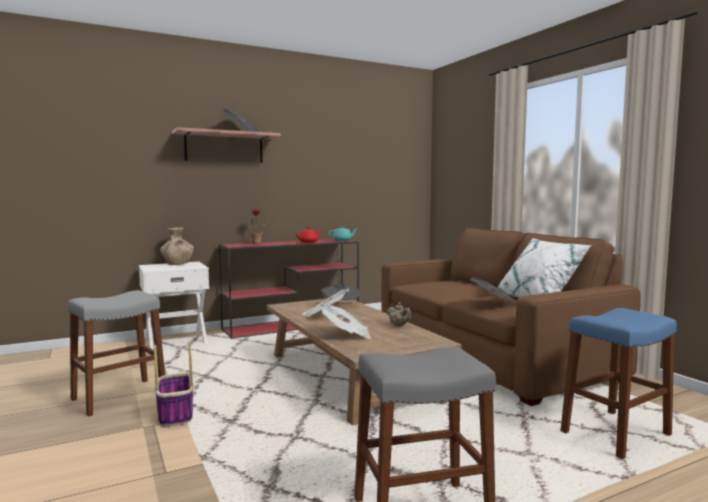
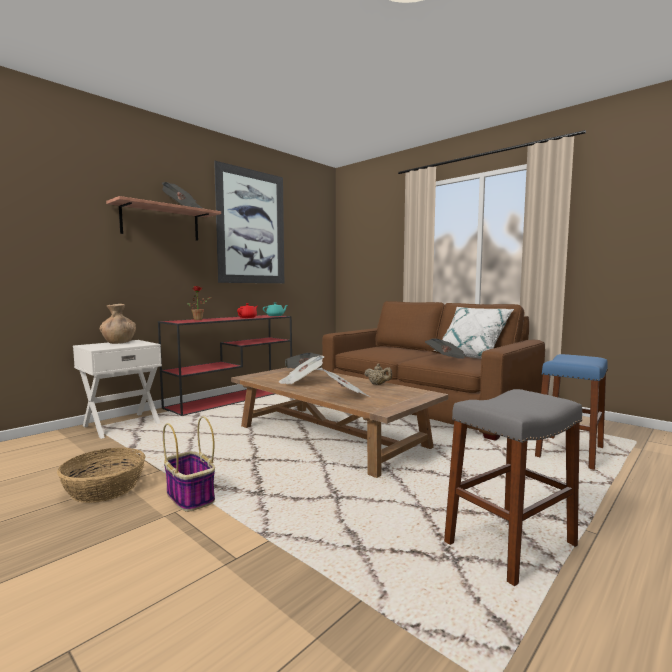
camera: 20 degrees left, 0 degrees up
grey stool [68,290,165,416] -> basket [57,448,145,503]
none -> picture [214,161,284,283]

